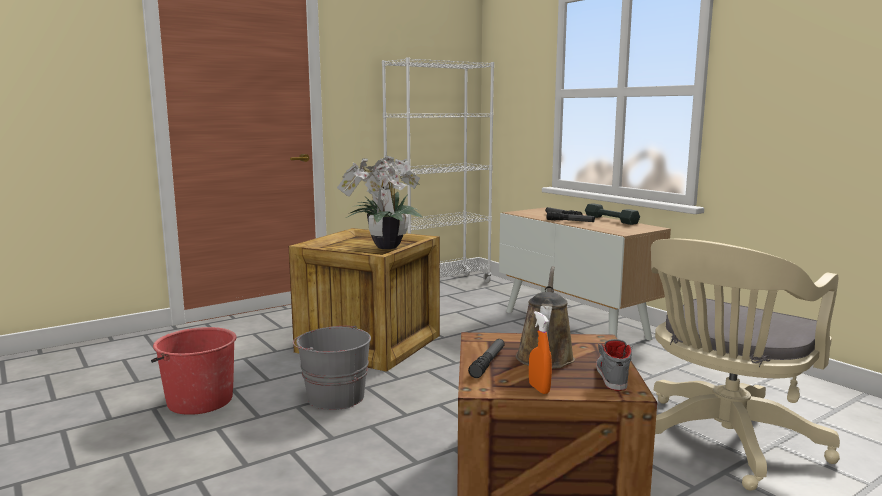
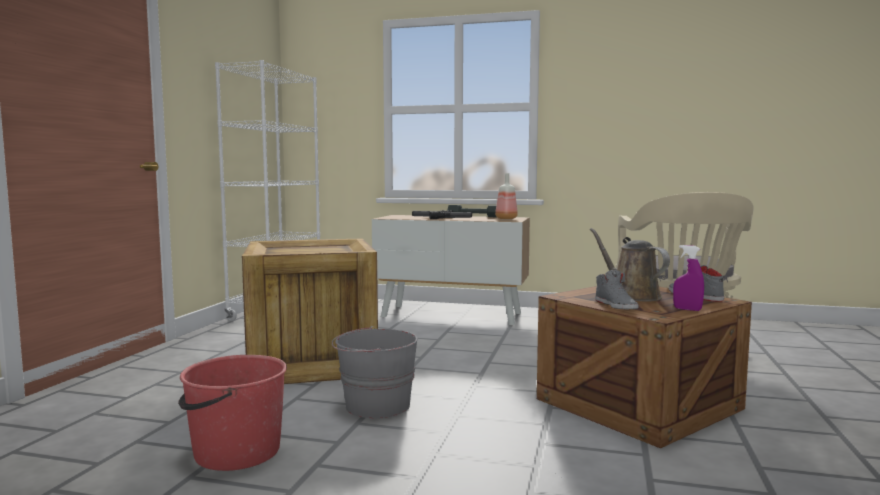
camera: 40 degrees left, 5 degrees down
potted plant [337,155,424,249] -> none
flashlight [468,339,505,378] -> grey shoe [595,270,638,309]
orange spray bottle [529,311,552,394] -> purple spray bottle [673,245,704,311]
none -> bottle [495,173,518,219]

